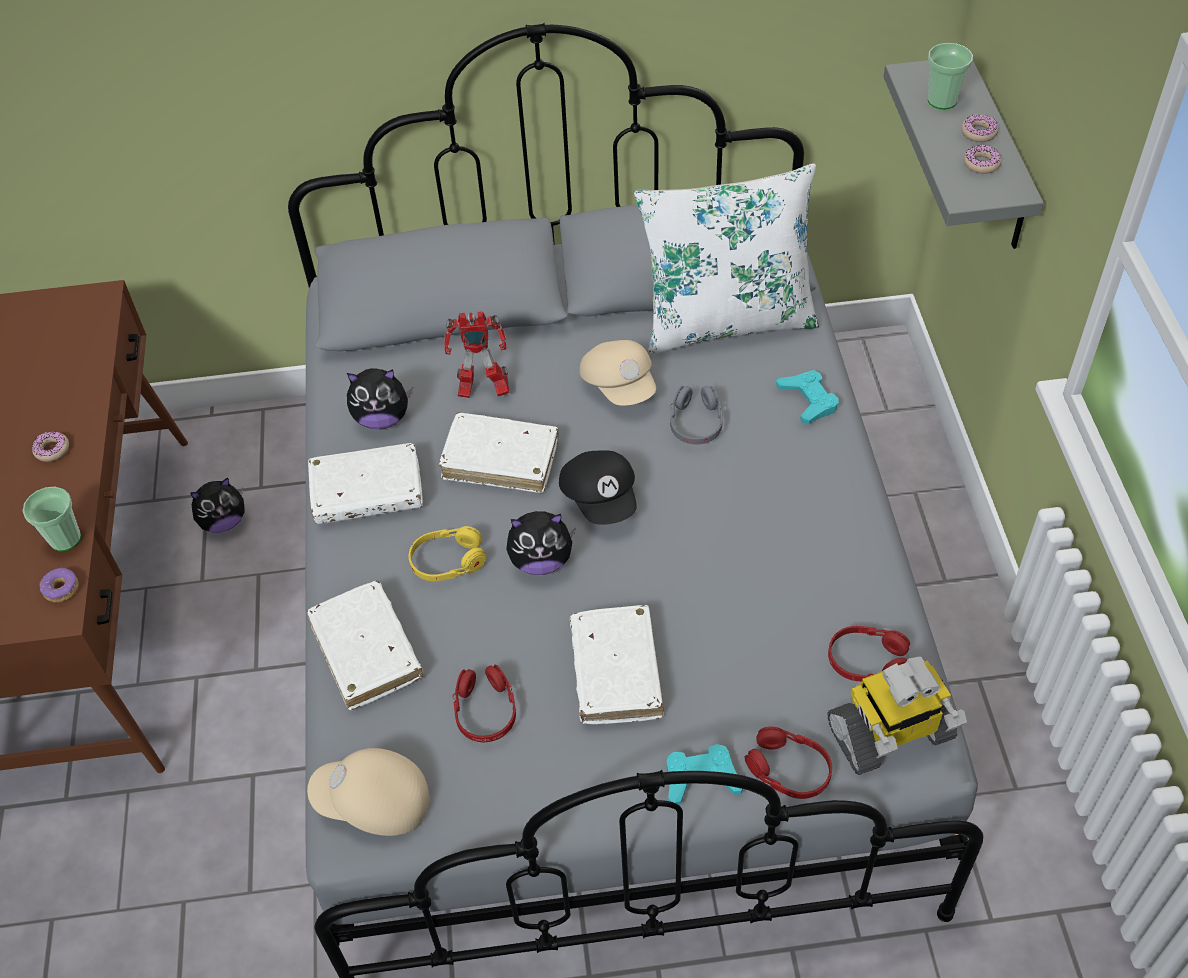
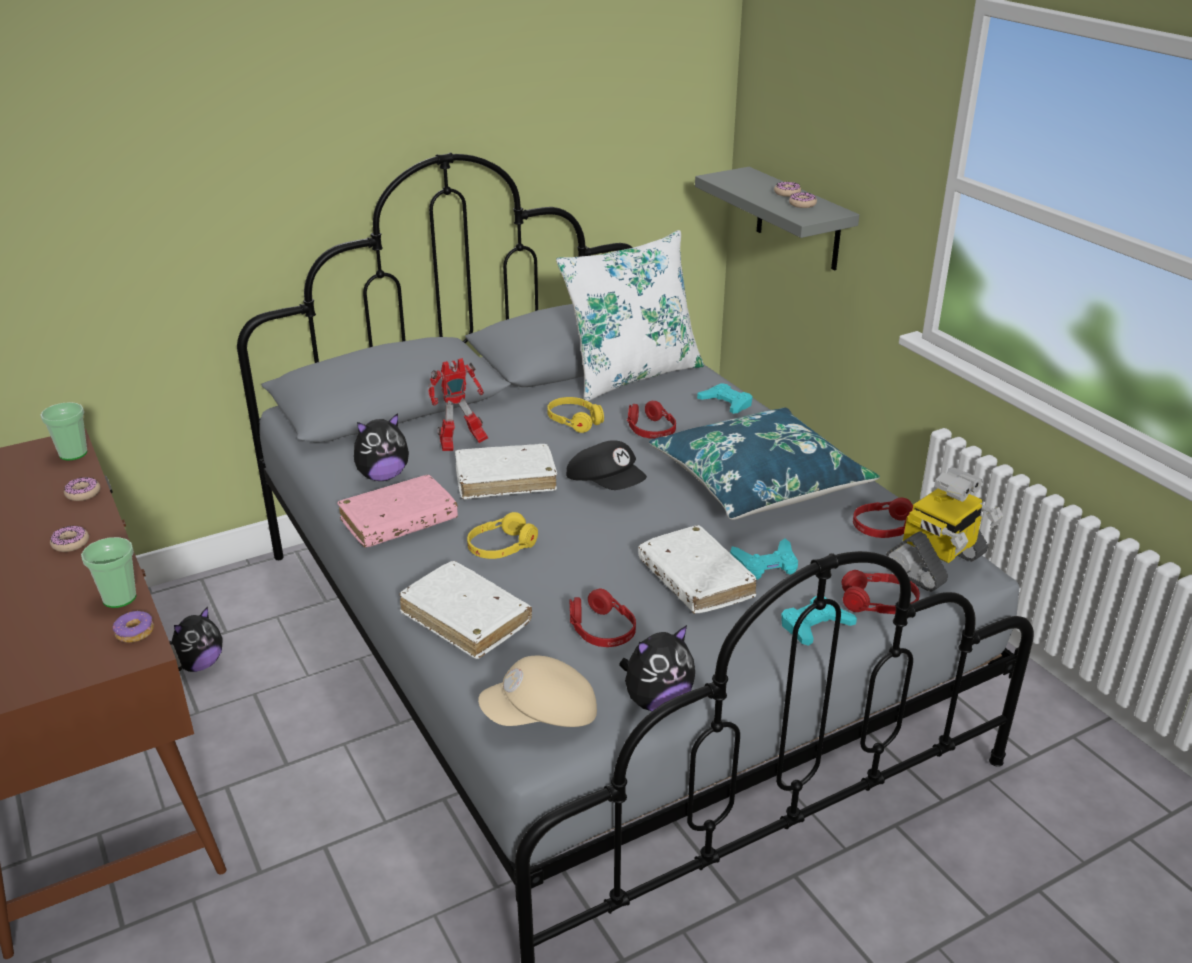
camera: 25 degrees left, 20 degrees down
white book [308,443,423,524] -> pink book [337,475,458,547]
plush toy [506,511,576,575] -> plush toy moved to [619,625,695,711]
beige cap [580,340,656,406] -> yellow headphones [547,397,604,433]
grey headphones [670,386,723,445] -> red headphones [627,401,676,439]
cup [928,43,973,110] -> cup moved to [40,402,87,460]
none -> donut [64,477,100,501]
none -> blue pillow [649,408,880,520]
none -> turquoise game controller [730,538,798,580]

